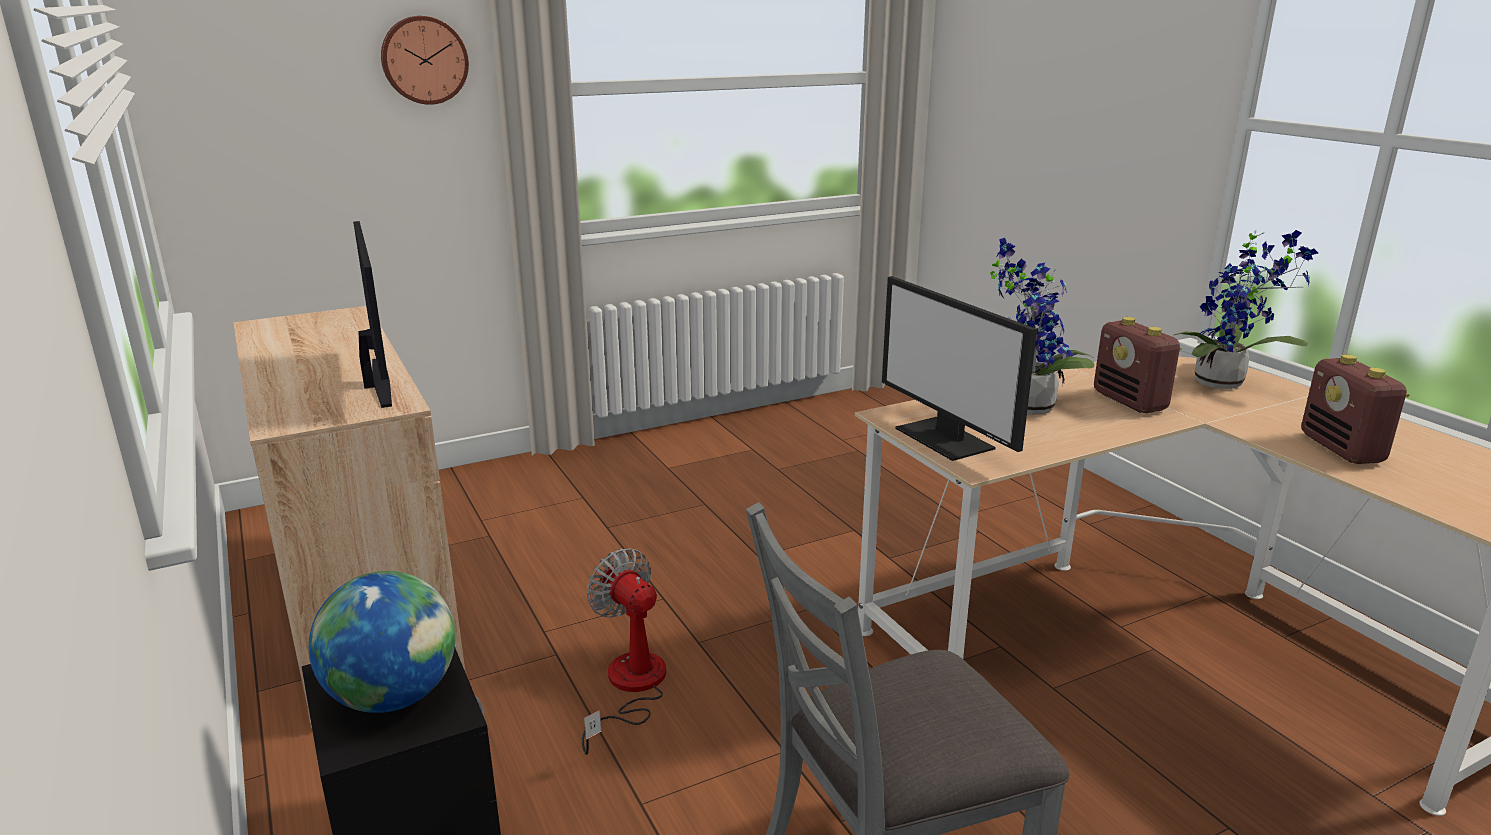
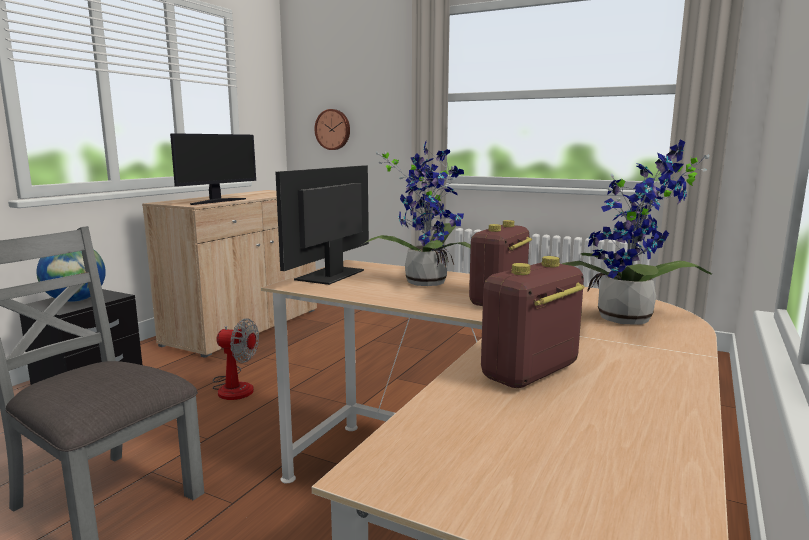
camera: 55 degrees right, 10 degrees down
wall clock [381,16,469,105] -> wall clock moved to [314,109,350,150]
fan [582,548,666,755] -> fan turned 90 degrees clockwise [213,318,259,400]

